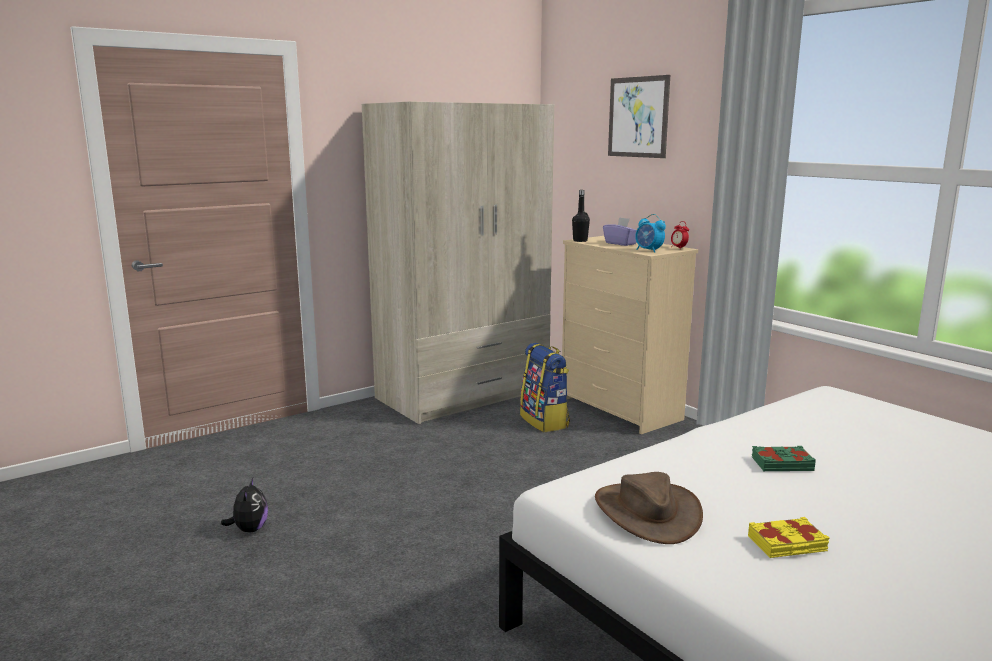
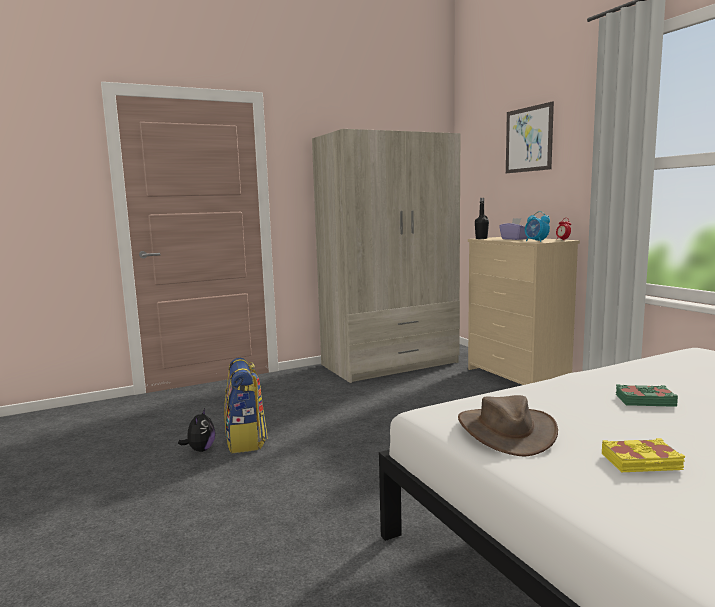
camera: 10 degrees right, 5 degrees down
backpack [520,343,570,432] -> backpack moved to [224,358,268,453]

